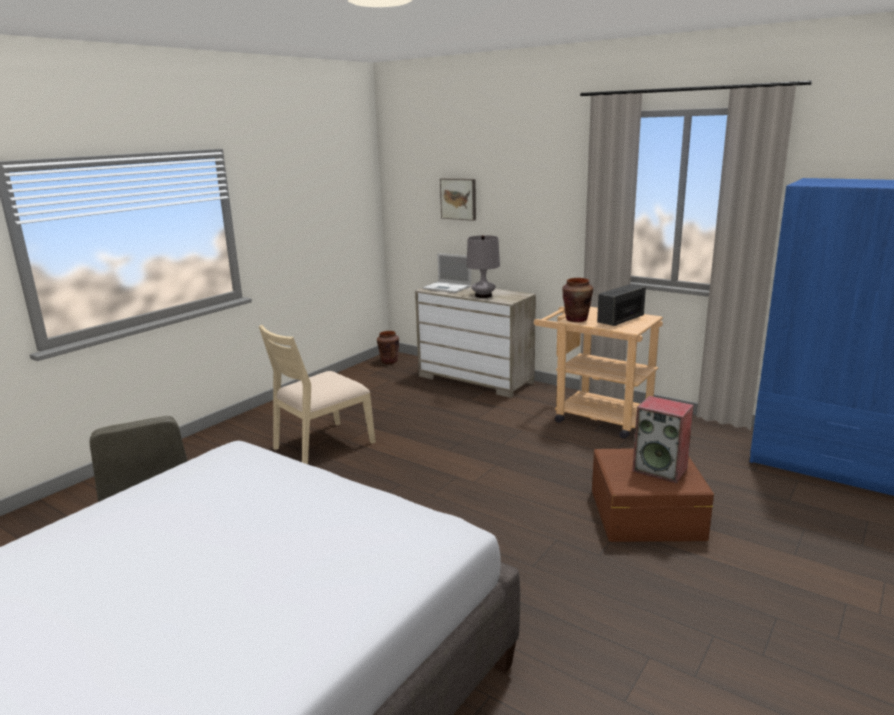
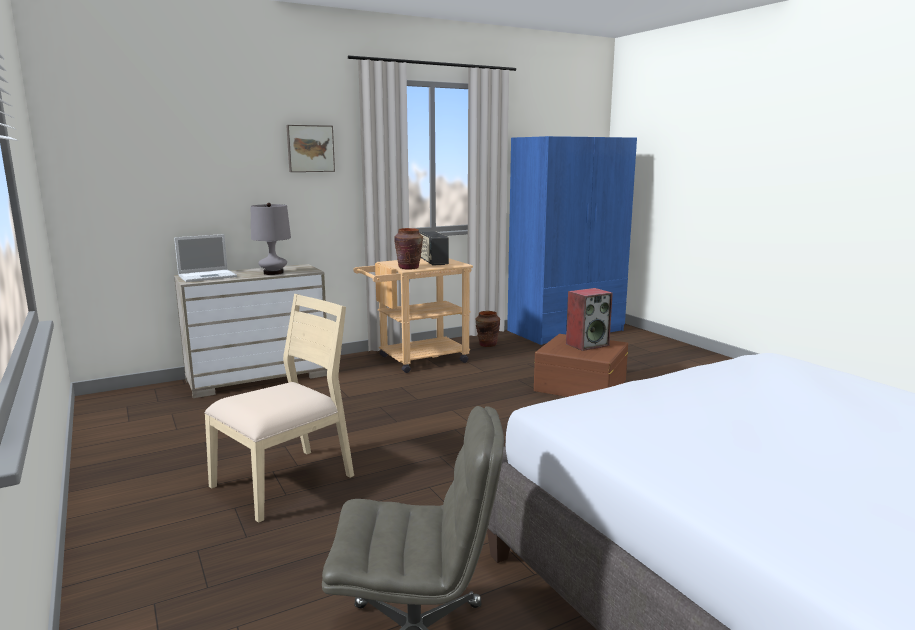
camera: 65 degrees left, 5 degrees down
beige chair [259,325,376,464] -> beige chair turned 120 degrees counterclockwise [204,294,354,523]
brown vase [377,331,399,364] -> brown vase moved to [476,311,500,347]
picture [440,178,476,221] -> picture moved to [286,125,335,172]

